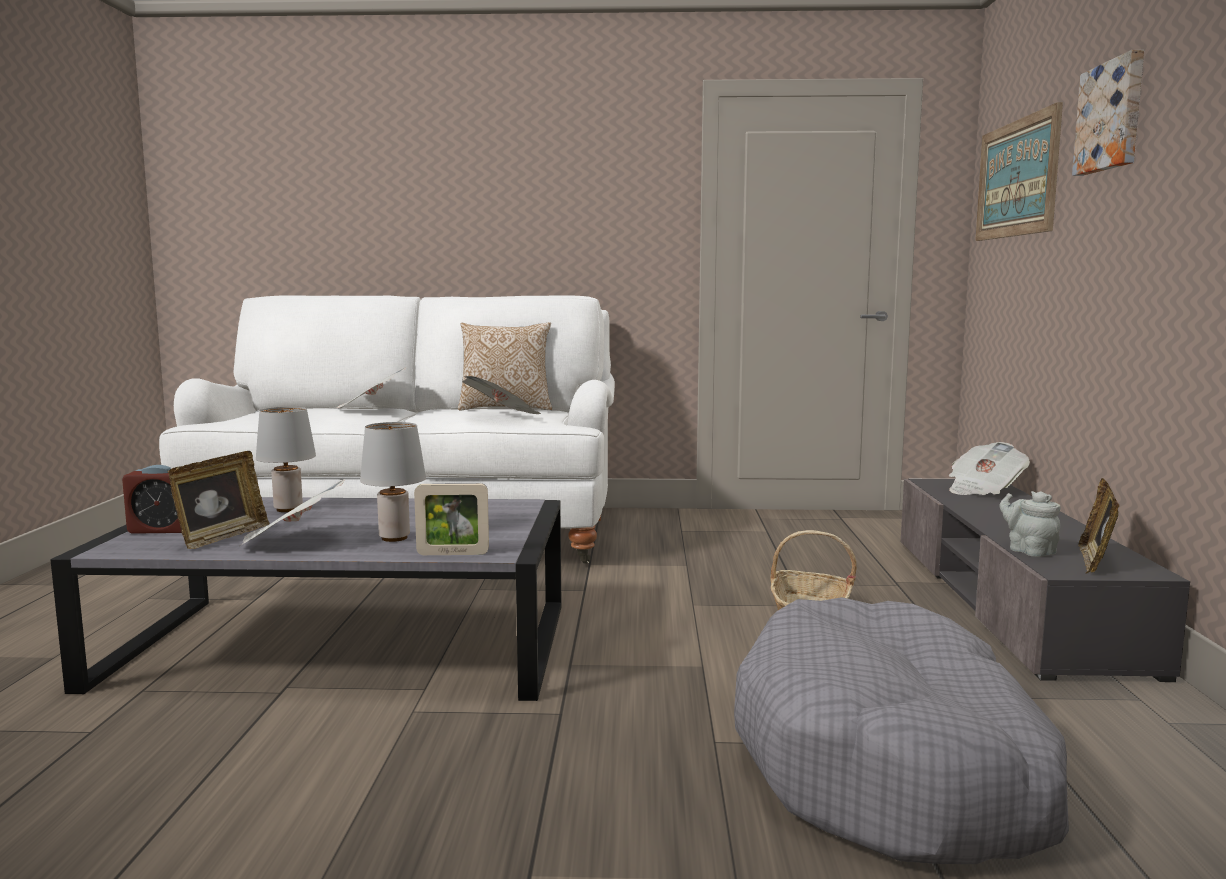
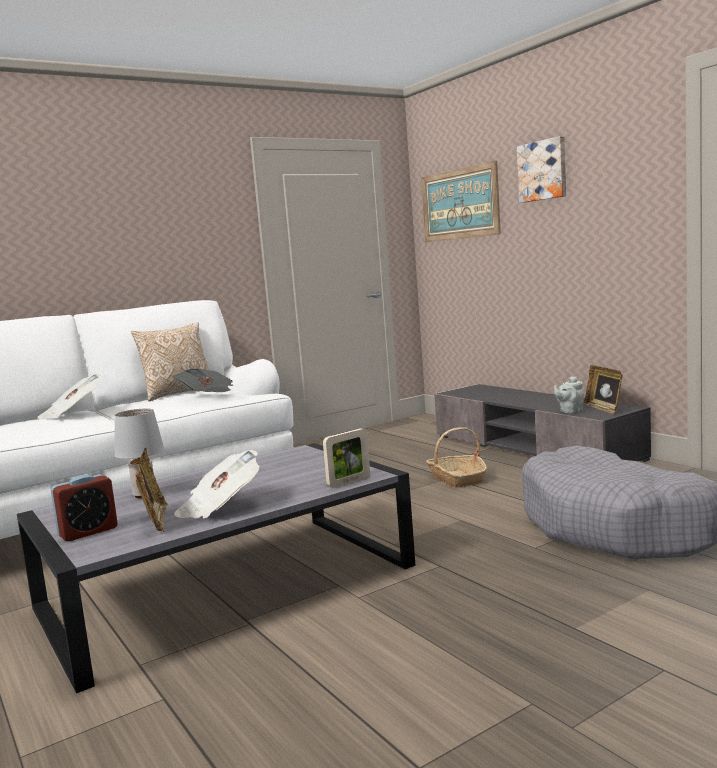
camera: 35 degrees left, 0 degrees up
grey table lamp [360,422,426,542] -> none
newspaper [949,442,1030,495] -> none
grey teapot [999,491,1061,557] -> grey teapot turned 60 degrees counterclockwise [554,376,584,413]

